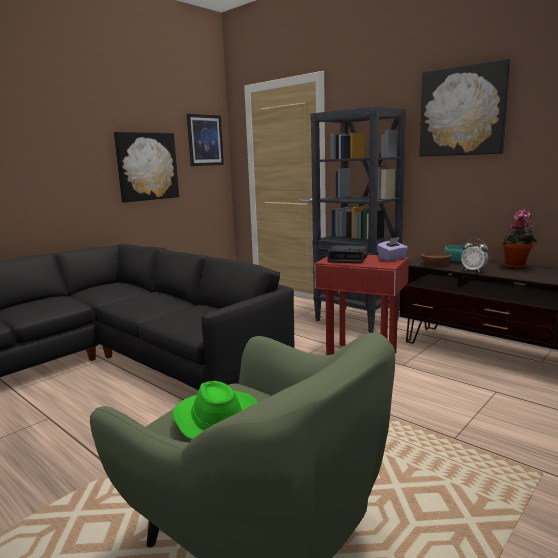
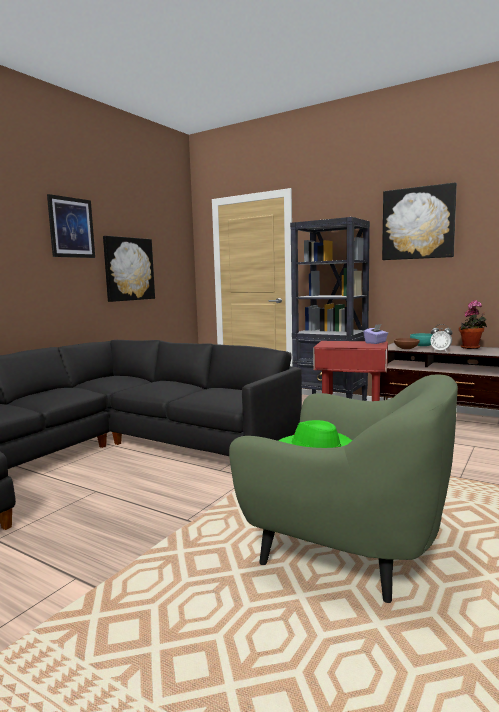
camera: 10 degrees left, 5 degrees down
picture [187,114,224,166] -> picture moved to [47,194,95,258]
alarm clock [327,245,368,263] -> none

